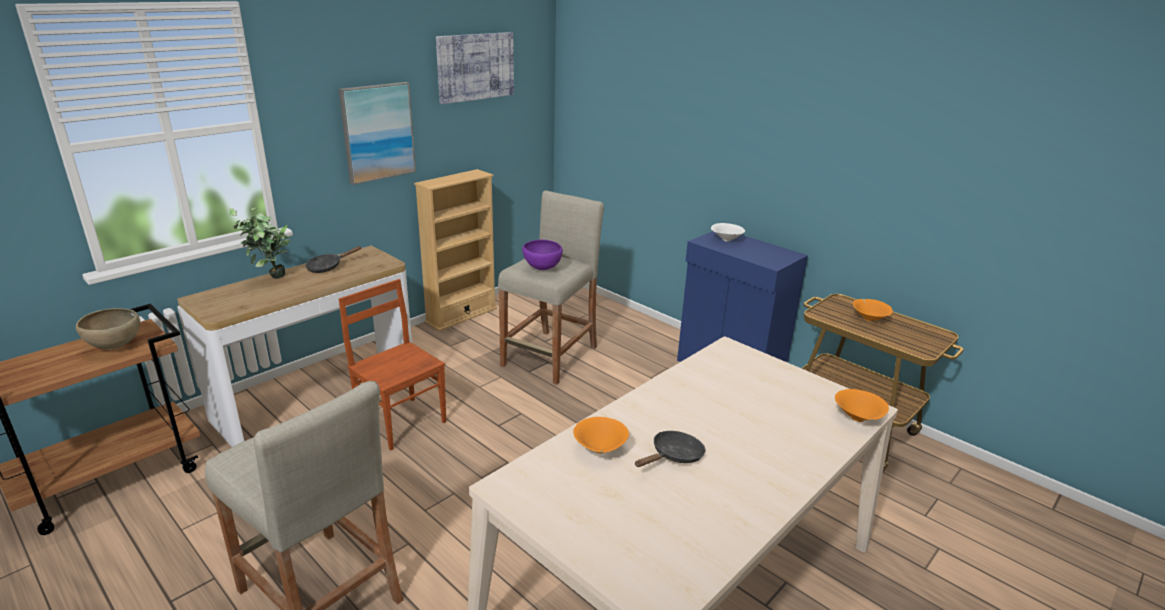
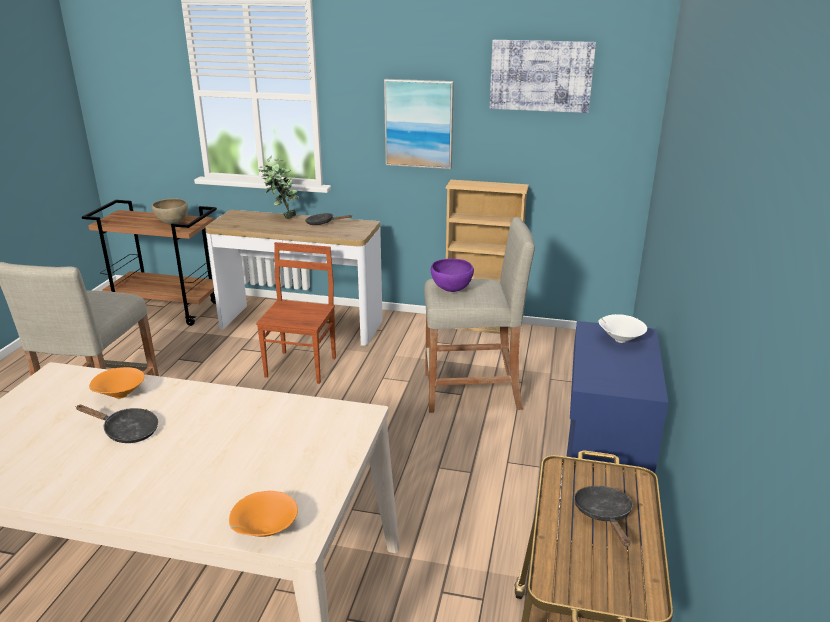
camera: 60 degrees right, 0 degrees up
orange bowl [853,299,893,322] -> black frying pan [574,486,633,547]

